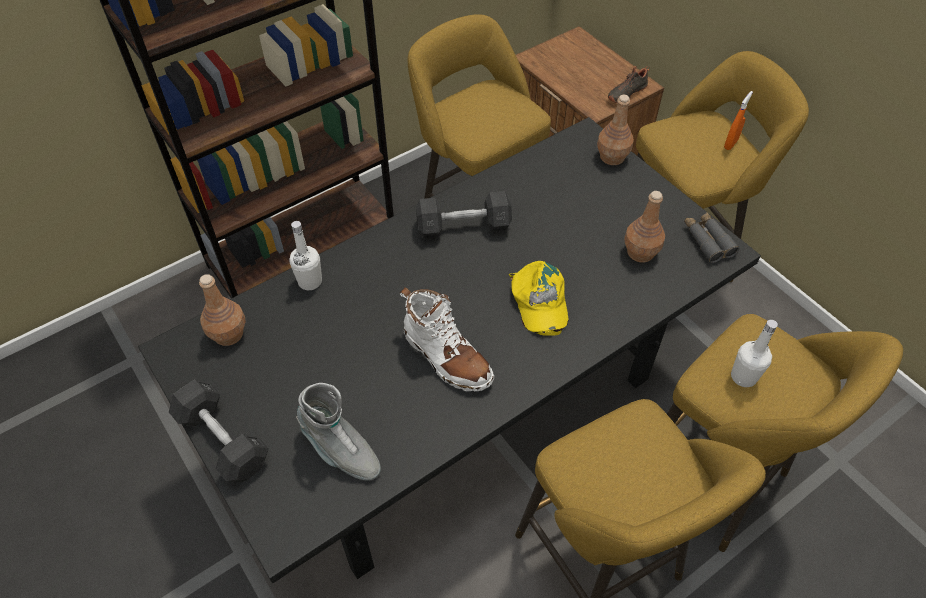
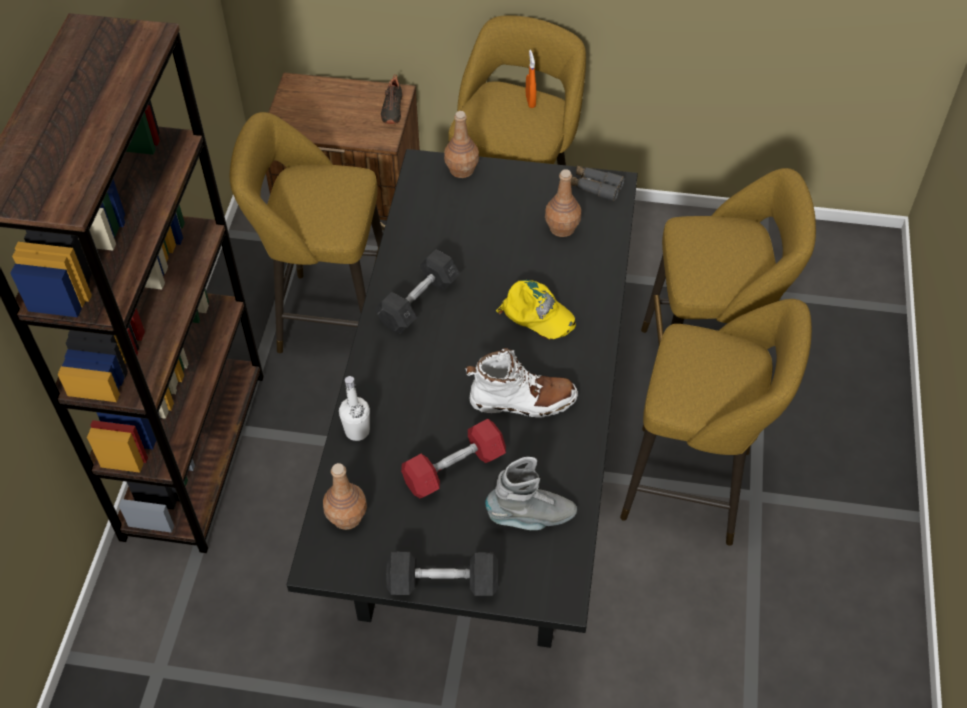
camera: 45 degrees left, 0 degrees up
white bottle [731,319,778,387] -> none
none -> red dumbbell [401,419,506,498]

